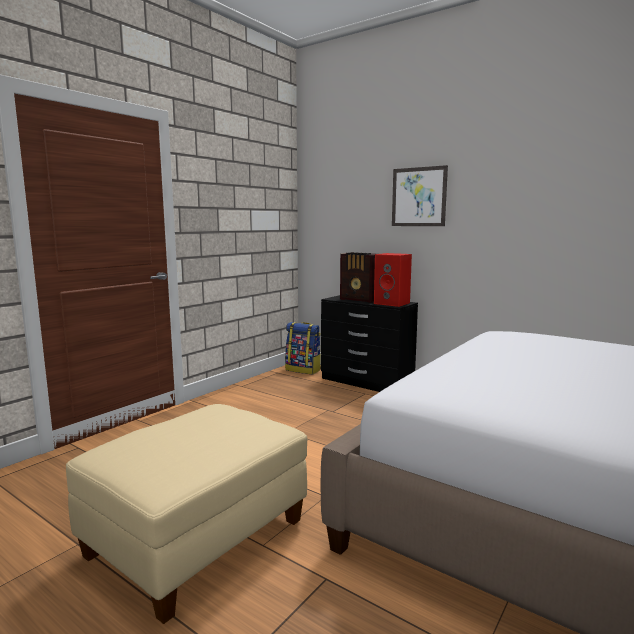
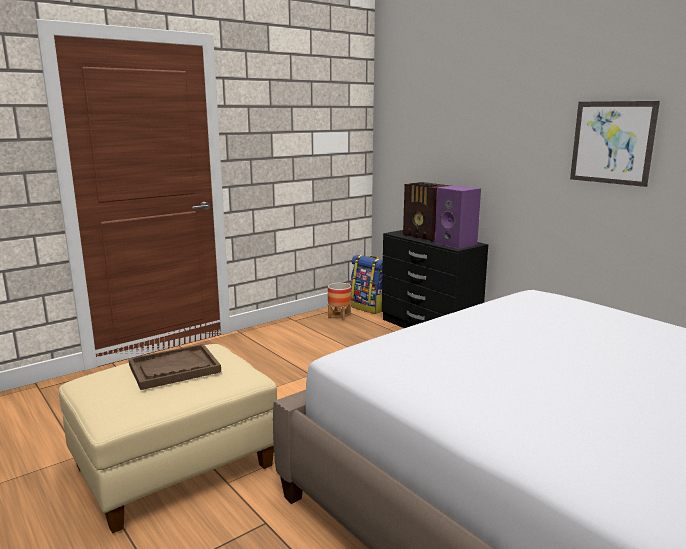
camera: 15 degrees right, 5 degrees up
red speaker [374,253,412,307] -> purple speaker [435,185,481,249]
picture [392,165,448,226] -> picture moved to [570,101,660,187]
none -> brown tray [128,344,221,390]
none -> planter [328,283,351,321]

